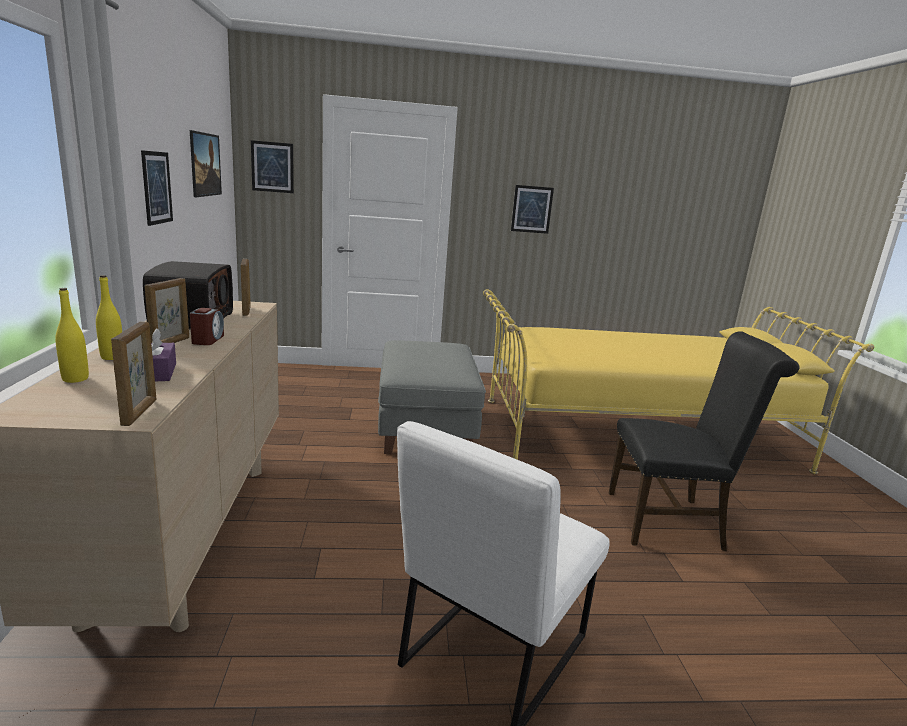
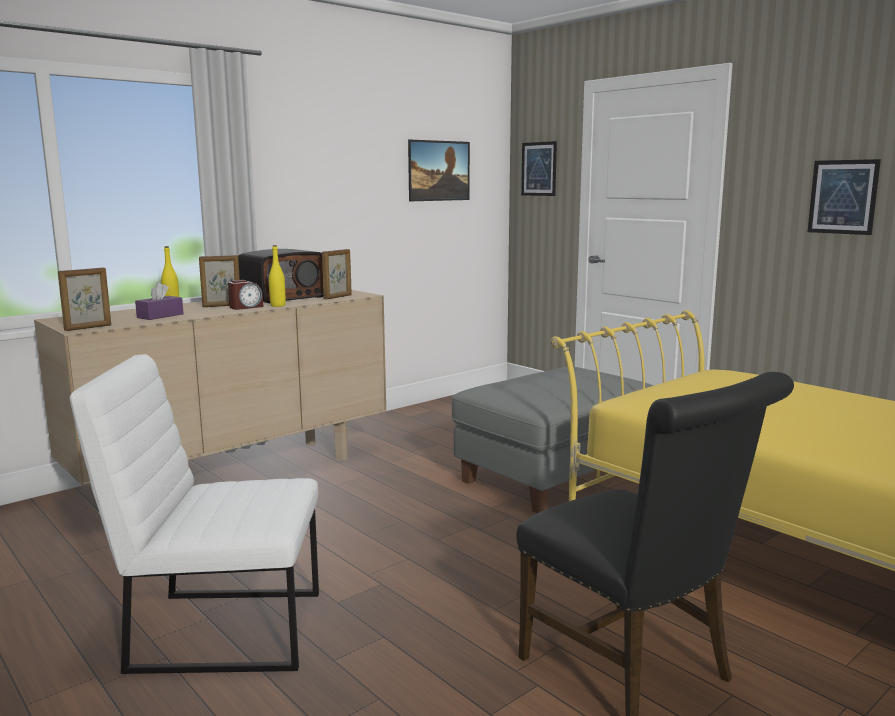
camera: 55 degrees right, 5 degrees down
yellow bottle [55,288,89,383] -> yellow bottle moved to [269,245,286,307]
picture [141,150,173,226] -> none

